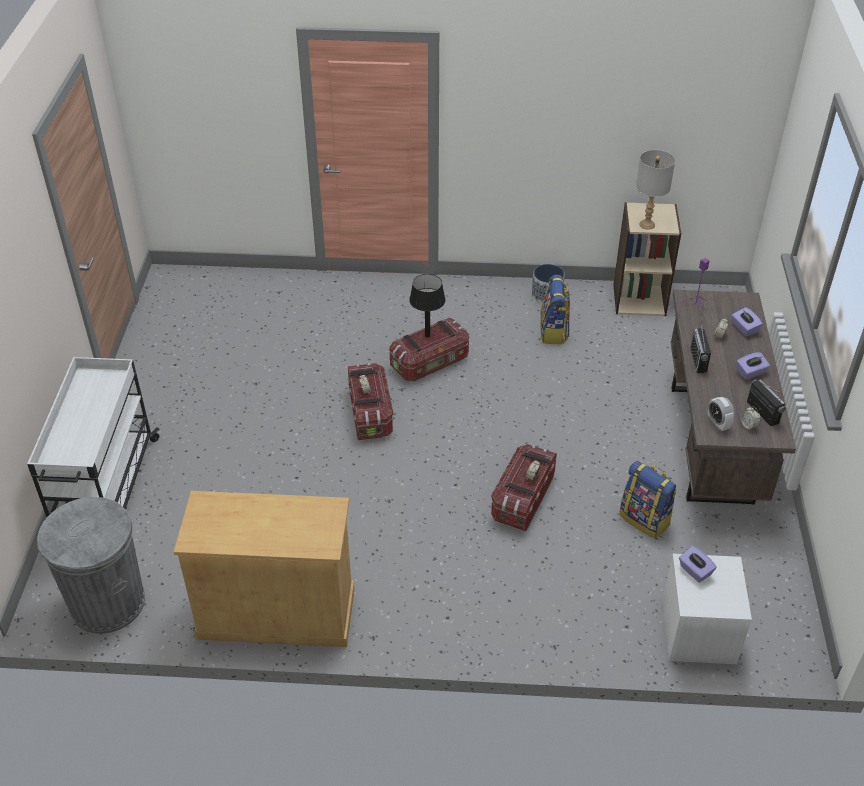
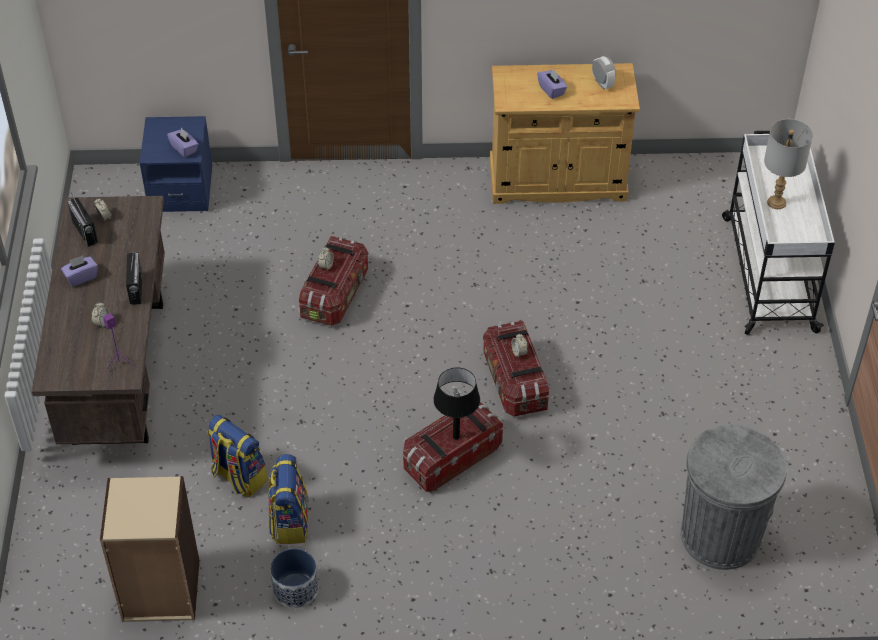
camera: 175 degrees right, 5 degrees up
grey trash can [37,497,145,634] -> grey trash can moved to [681,424,786,570]
backpack [619,461,677,539] -> backpack moved to [207,414,268,497]
grey table lamp [636,150,675,230] -> grey table lamp moved to [764,119,813,209]
white nightstand [662,554,752,664] -> blue nightstand [140,116,212,212]
alarm clock [708,397,735,431] -> alarm clock moved to [592,56,616,89]
purple tissue box [732,307,763,337] -> purple tissue box moved to [537,69,567,99]

